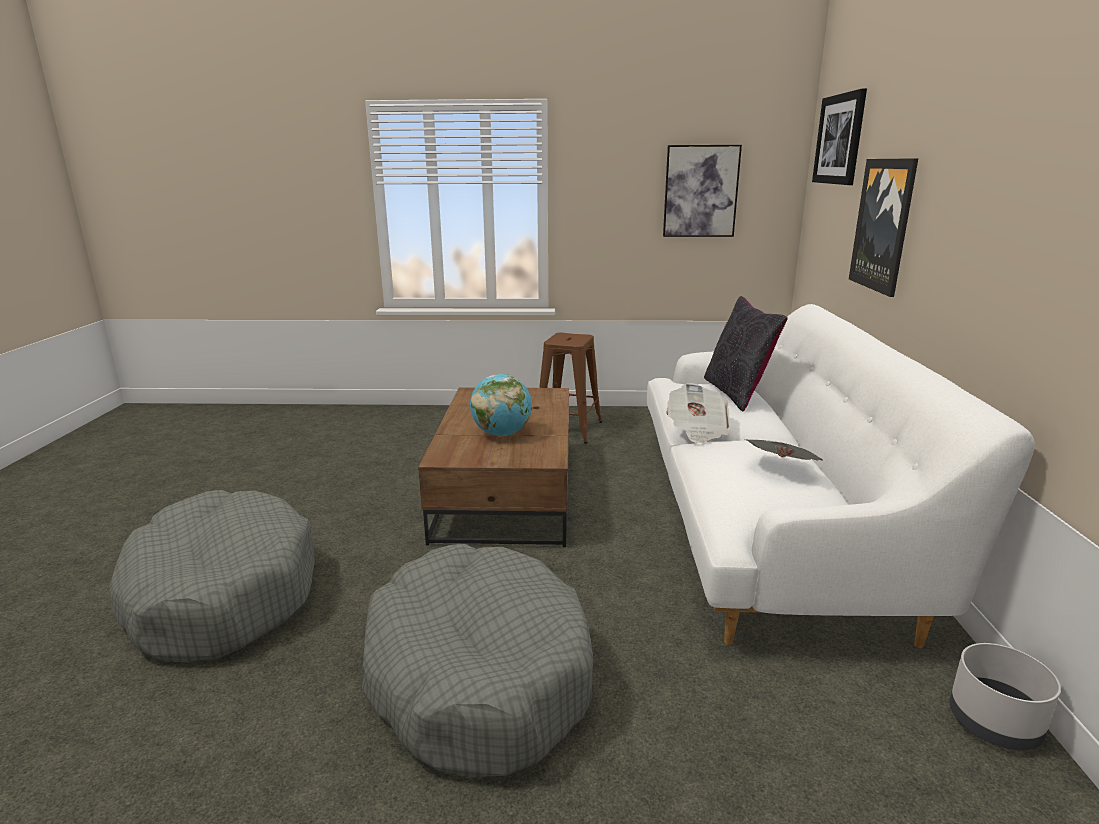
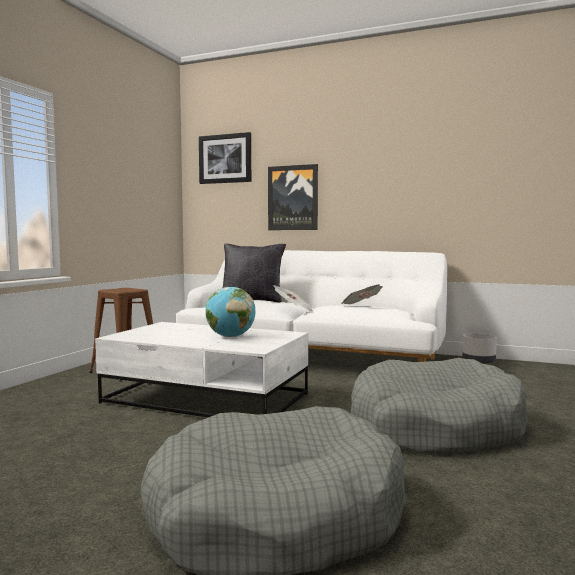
camera: 70 degrees left, 15 degrees down
brown coffee table [418,387,570,547] -> white coffee table [95,322,308,418]
picture [663,145,742,237] -> none

